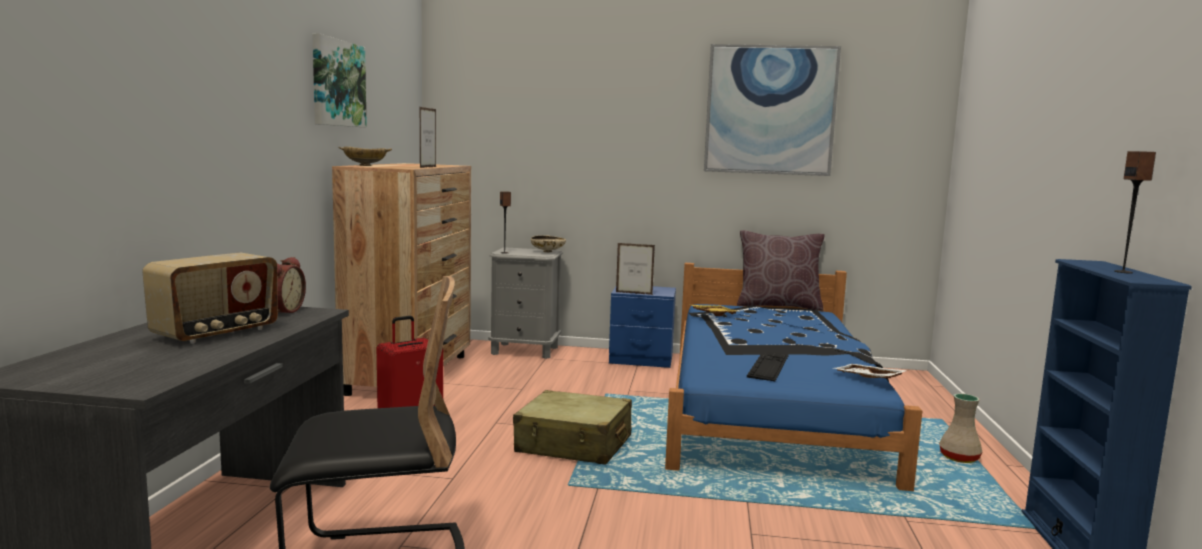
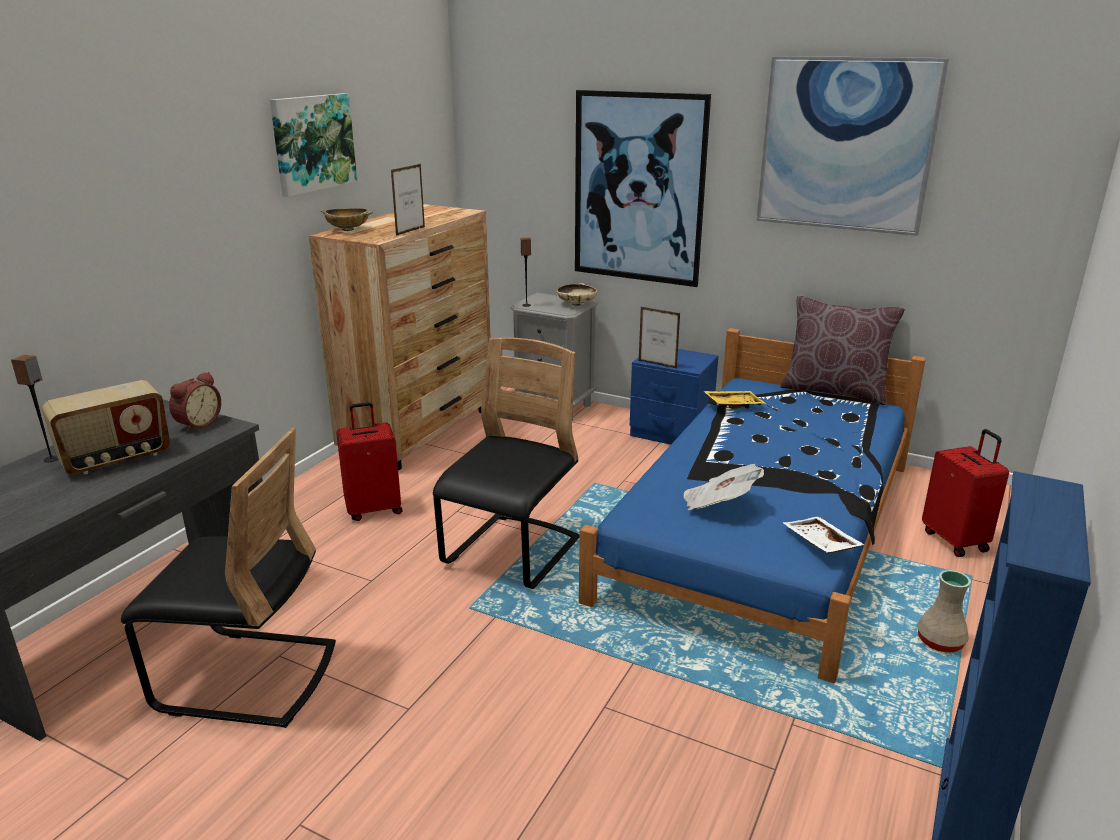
camera: 20 degrees right, 15 degrees up
beige suitcase [513,390,632,465] -> black chair [433,337,579,589]
keyboard [747,350,789,381] -> newspaper [683,464,764,510]
speaker [1114,151,1156,274] -> speaker moved to [11,355,58,462]
none -> picture [575,90,711,287]
none -> red suitcase [922,429,1009,557]

